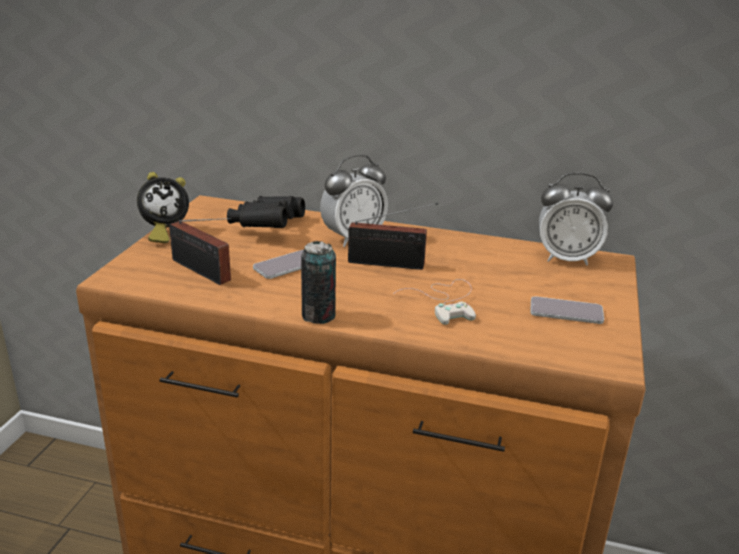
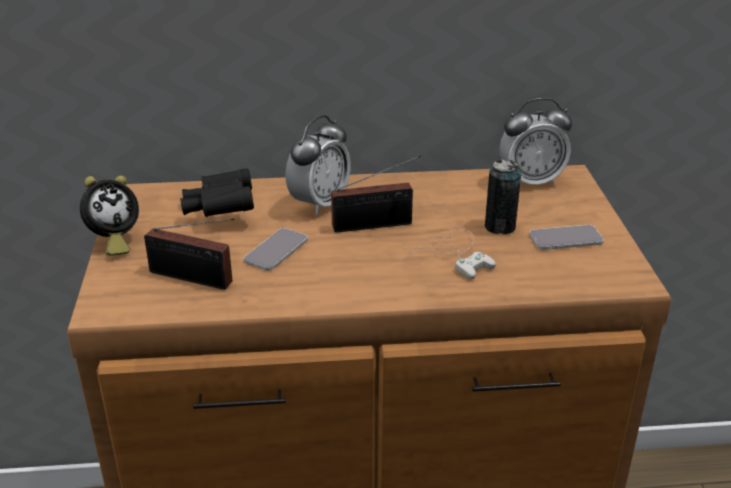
camera: 20 degrees left, 5 degrees up
can [301,241,336,324] -> can moved to [485,159,521,234]

